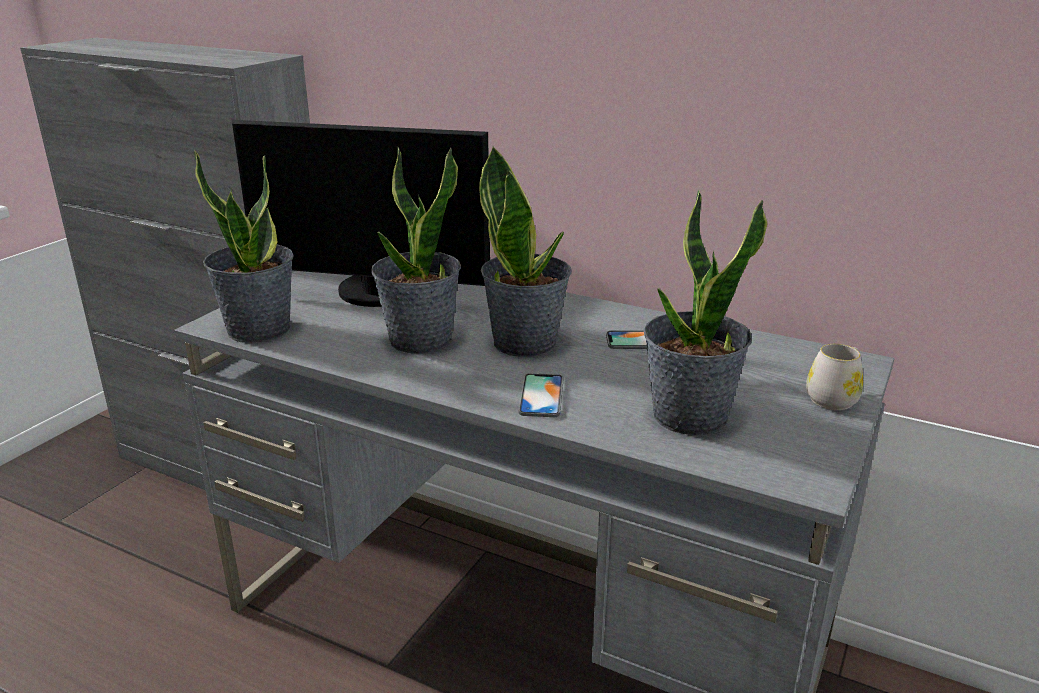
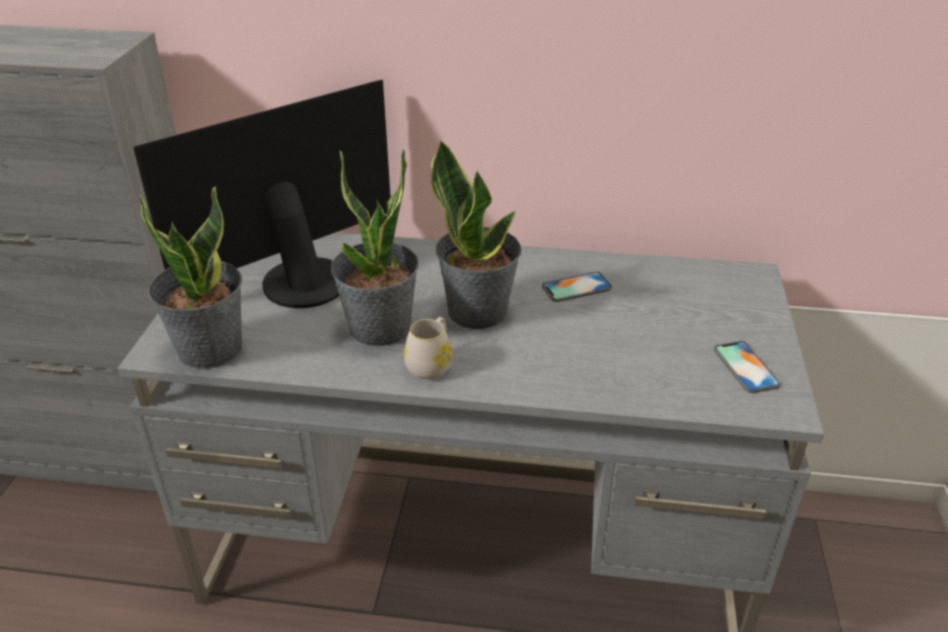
camera: 20 degrees left, 10 degrees up
monitor [232,120,490,307] -> monitor turned 150 degrees clockwise [133,80,391,308]
phone [518,373,563,417] -> phone moved to [714,341,781,393]
potted plant [644,189,768,435] -> none
white mug [806,344,863,410] -> white mug moved to [404,317,452,380]

